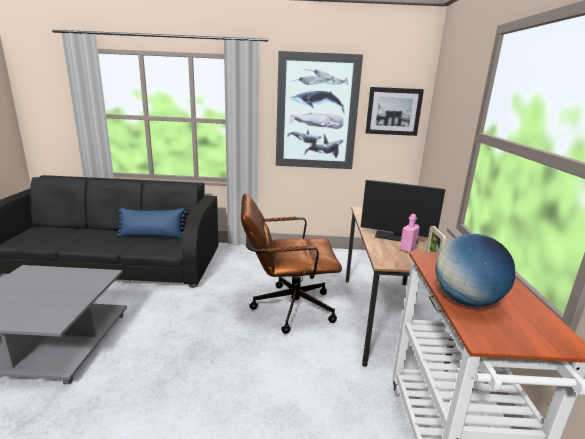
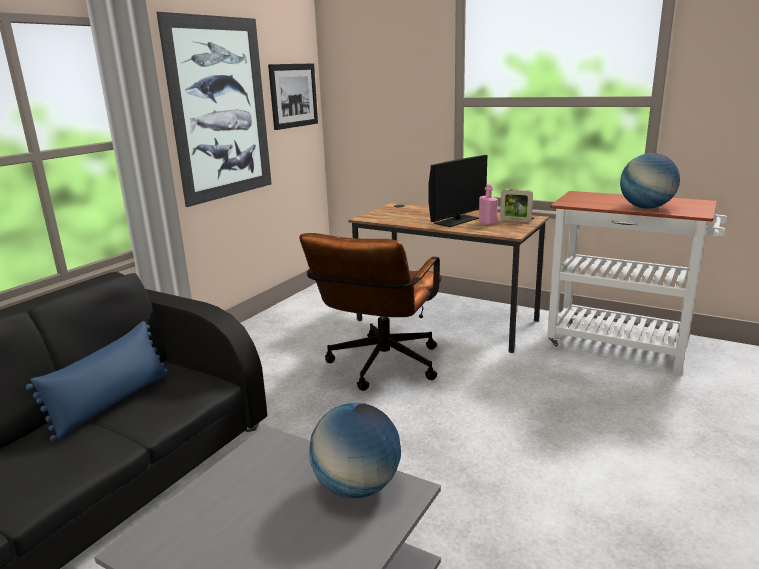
camera: 60 degrees left, 0 degrees up
none -> globe [309,403,401,498]

